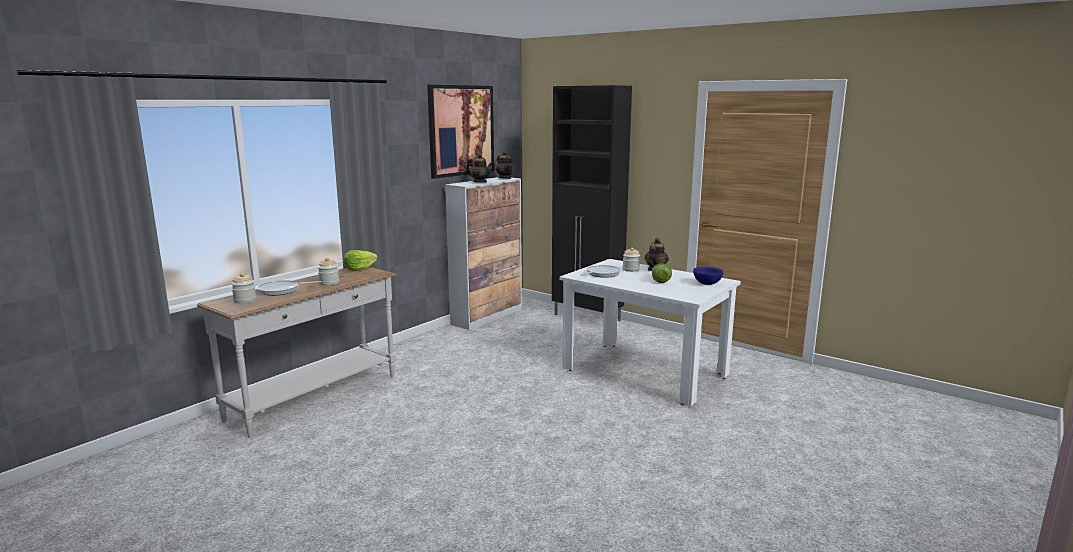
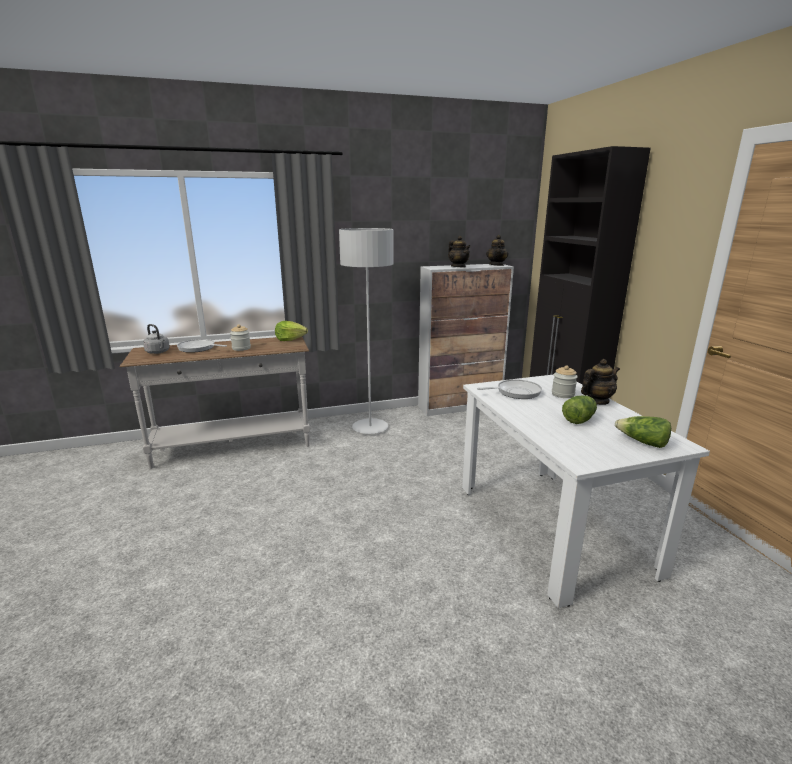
camera: 35 degrees right, 5 degrees up
jar [231,273,256,304] -> grey kettle [143,324,170,354]
picture [427,85,494,179] -> none
blue bowl [693,267,724,285] -> lettuce [615,416,671,448]
none -> grey floor lamp [339,228,394,434]

